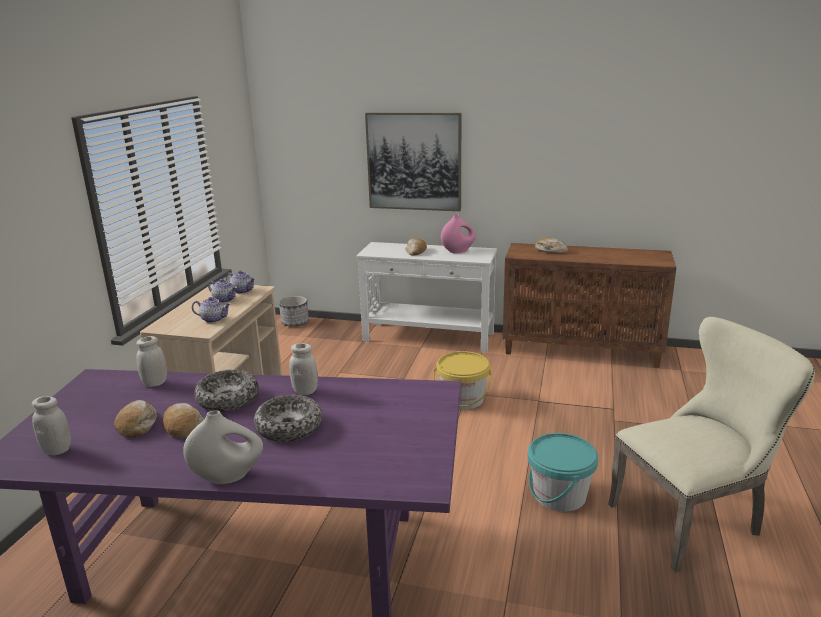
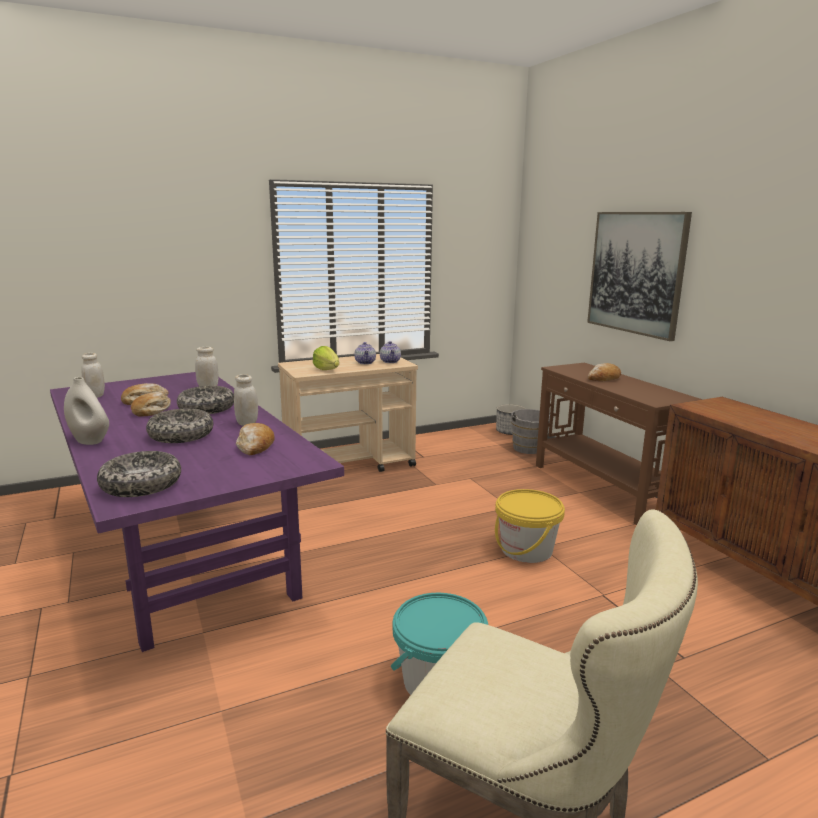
camera: 50 degrees right, 5 degrees down
teapot [192,297,231,323] -> lettuce [313,346,339,370]
white console table [356,242,497,352] -> brown console table [536,363,703,525]
pink vase [441,215,476,253] -> none
bread [535,238,568,253] -> bread moved to [236,423,275,455]
none -> bowl [97,451,181,497]
none -> grey bucket [511,409,554,454]

